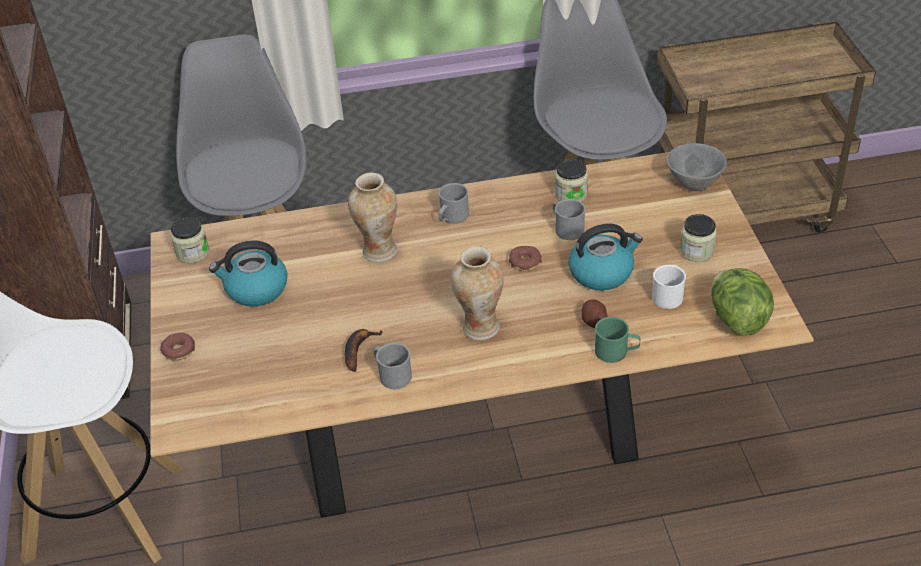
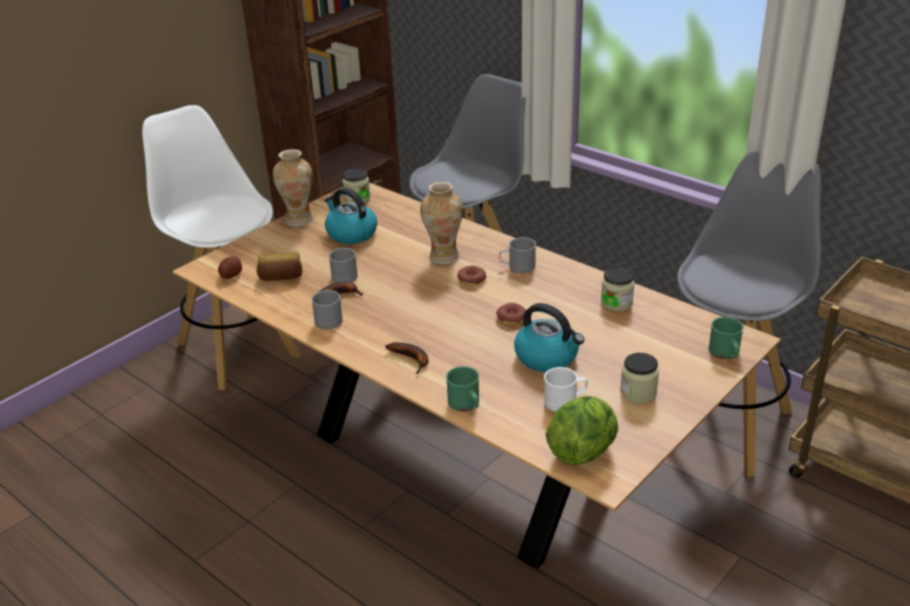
camera: 50 degrees right, 10 degrees down
donut [160,333,195,361] -> donut moved to [457,266,486,286]
vase [451,246,504,340] -> vase moved to [273,149,313,227]
grey mug [553,199,585,240] -> grey mug moved to [328,248,358,283]
potato [581,299,608,328] -> potato moved to [218,256,242,279]
grey bowl [667,143,727,191] -> green mug [709,317,744,359]
none -> bread [257,252,302,281]
none -> banana [385,342,429,374]

